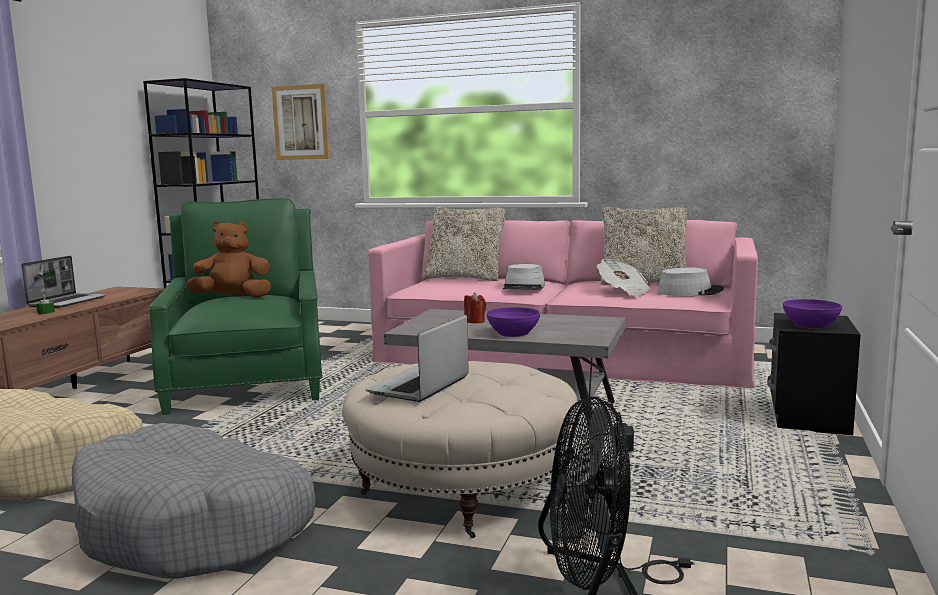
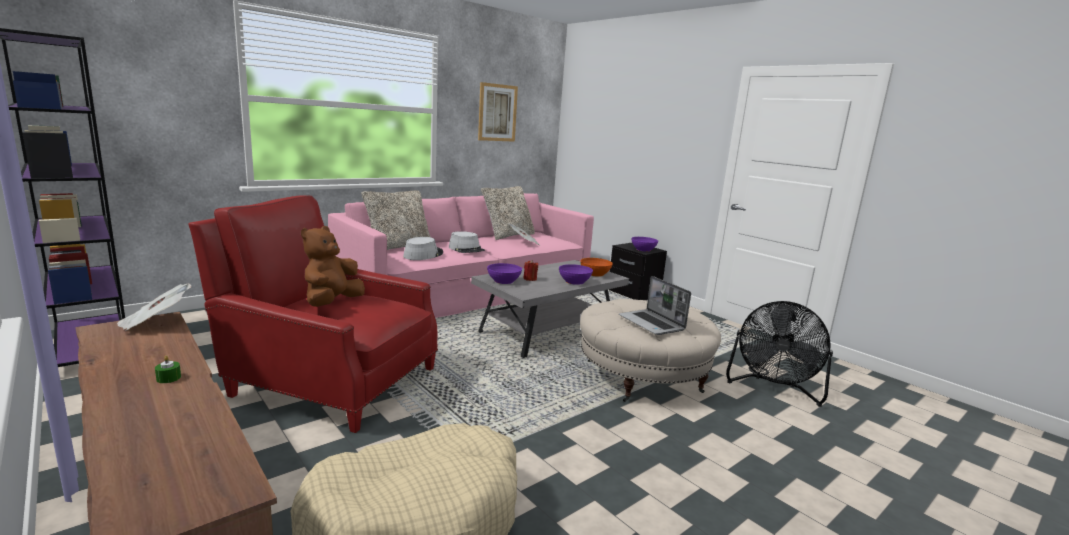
camera: 60 degrees left, 5 degrees up
laptop [21,256,106,308] -> none
grey dog bed [72,423,315,579] -> none
green armchair [149,198,323,415] -> red armchair [189,195,438,433]
picture [272,84,329,160] -> picture moved to [478,82,518,142]
grey hat [657,267,724,296] -> grey hat moved to [403,237,443,260]
none -> newspaper [117,284,191,331]
none -> purple bowl [487,263,522,284]
none -> orange bowl [581,258,613,277]

